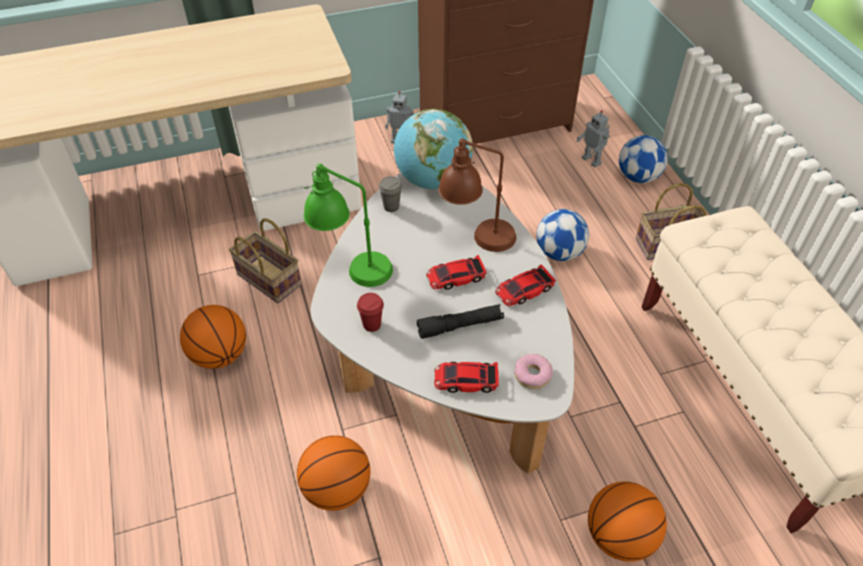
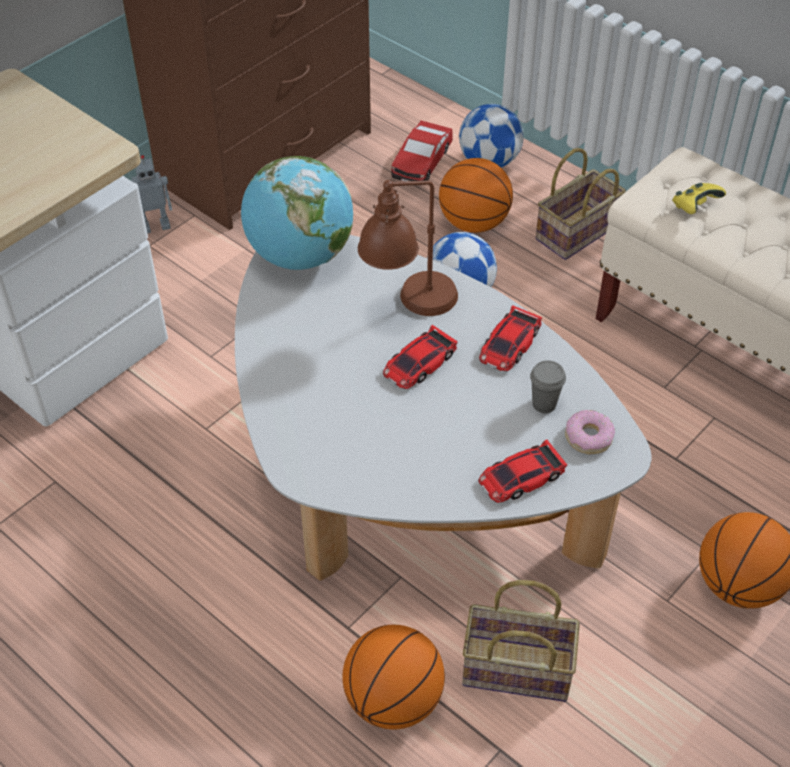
camera: 30 degrees left, 0 degrees up
basketball [180,305,246,369] -> basketball moved to [439,158,513,233]
basket [229,218,302,303] -> basket moved to [462,580,580,702]
green table lamp [304,164,393,287] -> none
red cup [357,293,384,332] -> none
grey cup [379,176,402,212] -> grey cup moved to [530,360,566,413]
black flashlight [417,304,504,339] -> none
toy robot [577,110,610,167] -> toy car [391,120,453,182]
none -> yellow game controller [672,183,726,214]

